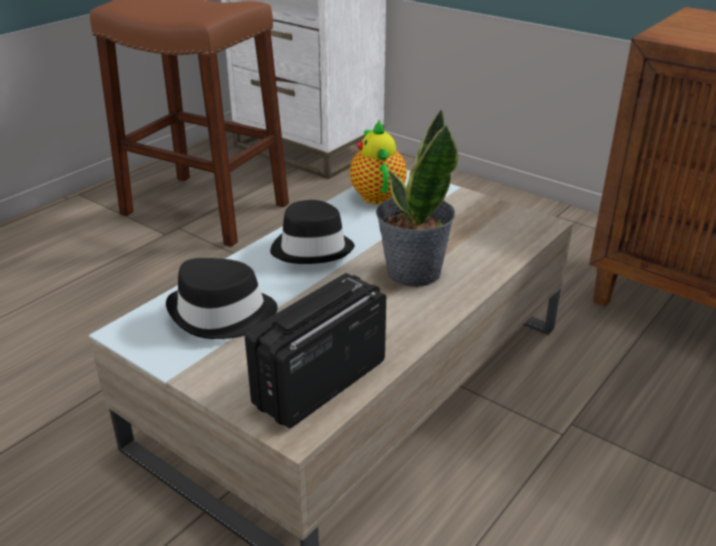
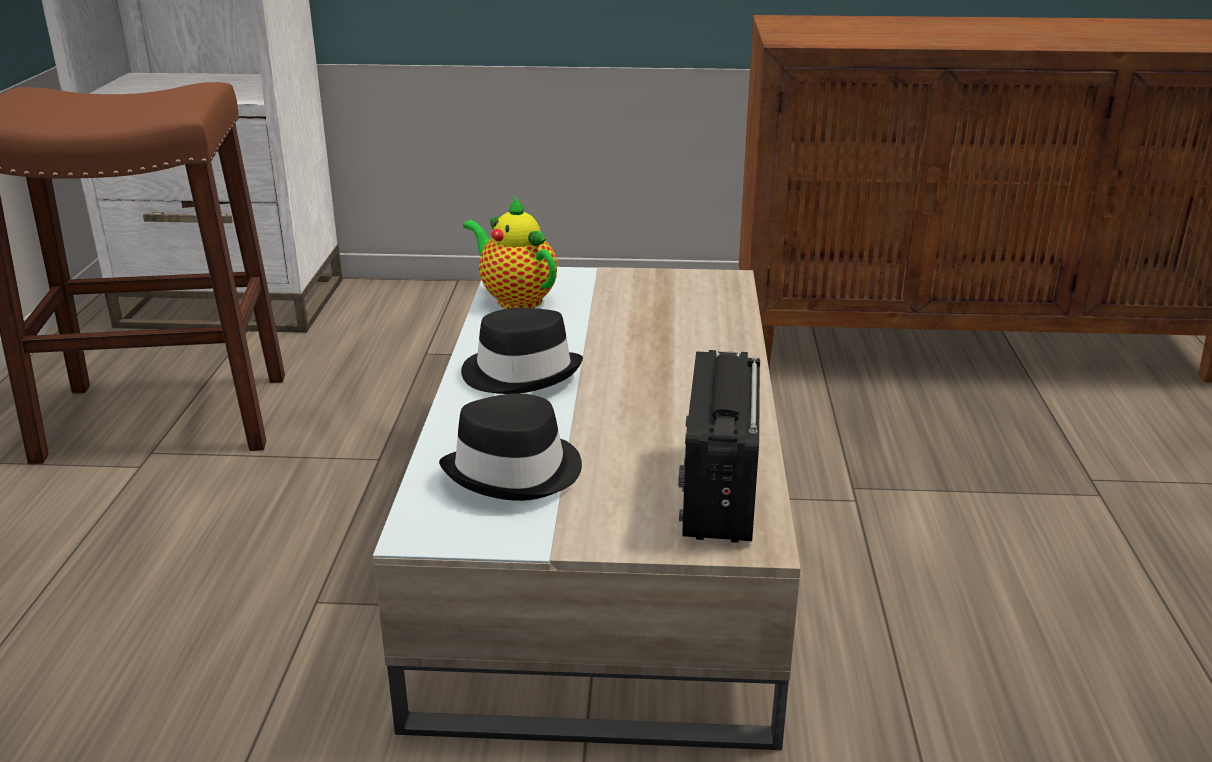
camera: 35 degrees left, 5 degrees down
potted plant [376,108,458,287] -> none

